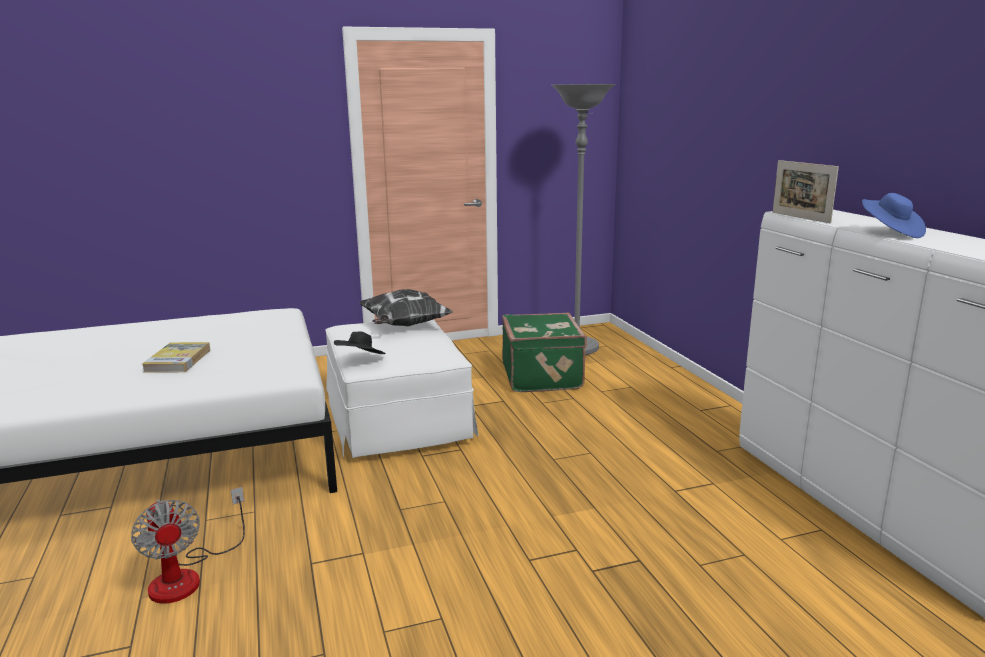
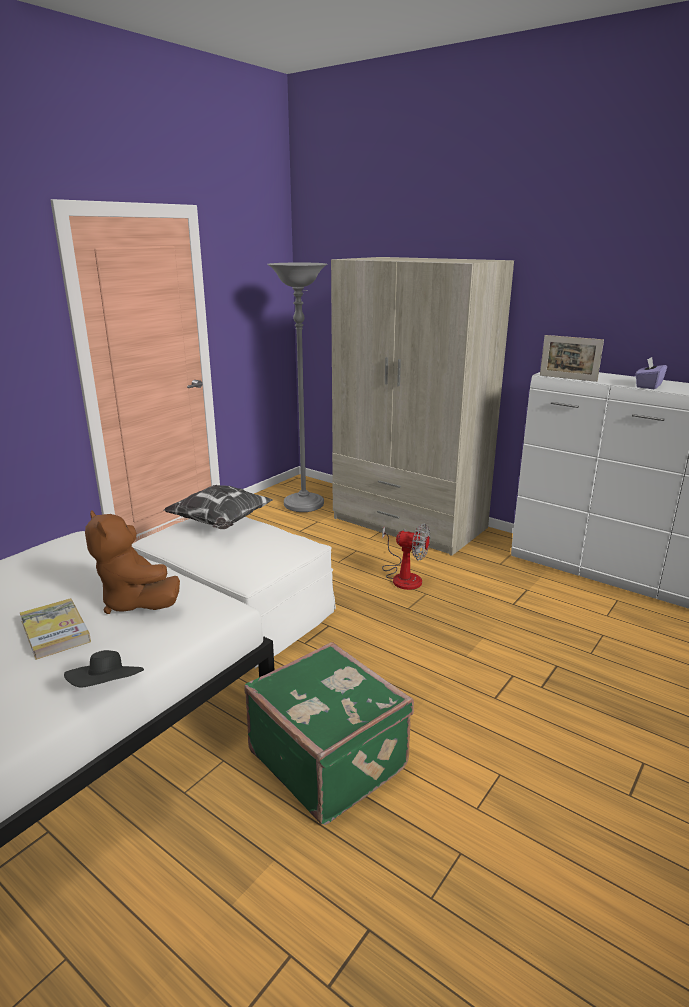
camera: 35 degrees left, 5 degrees up
fan [131,487,245,604] -> fan moved to [382,523,430,590]
black hat [334,332,386,354] -> black hat moved to [64,650,144,688]
green suitcase [502,313,587,392] -> green suitcase moved to [244,642,414,825]
blue hat [862,193,926,238] -> purple tissue box [635,357,667,389]
none -> brown plush toy [85,511,180,614]
none -> beige wardrobe [331,257,514,556]

